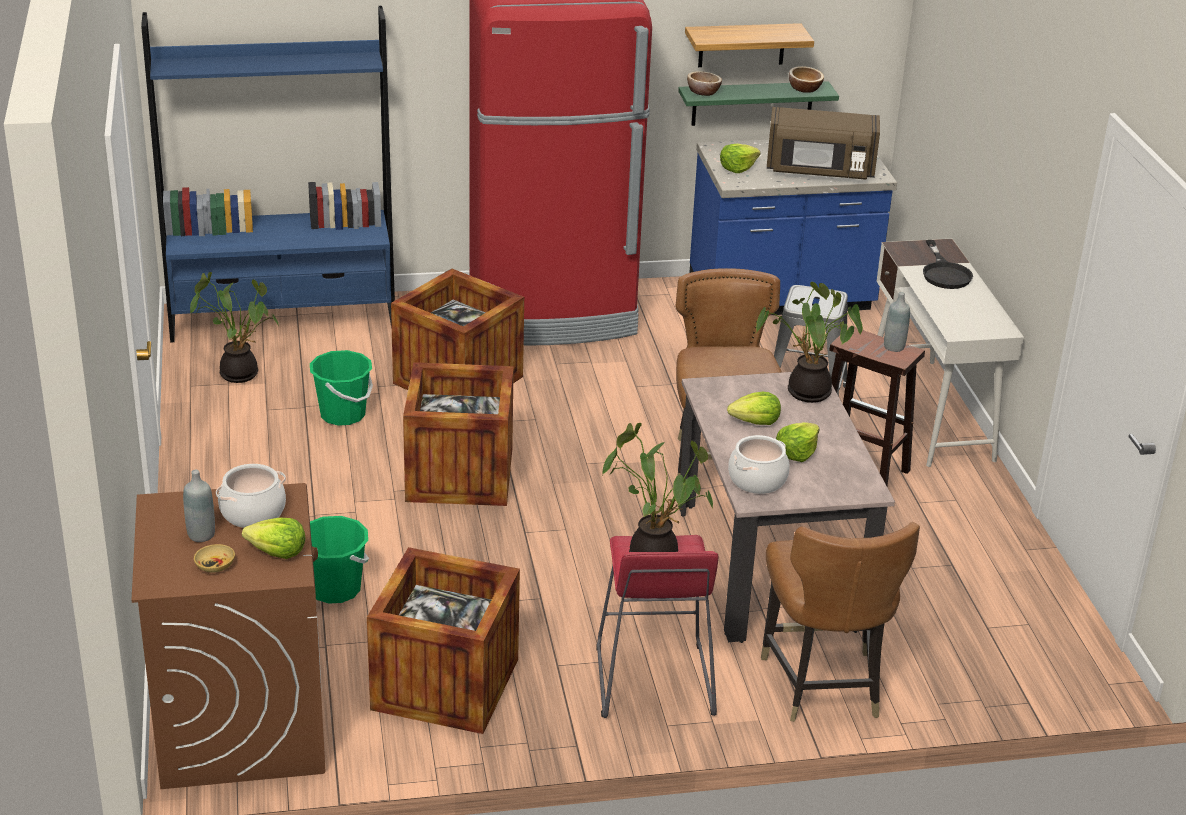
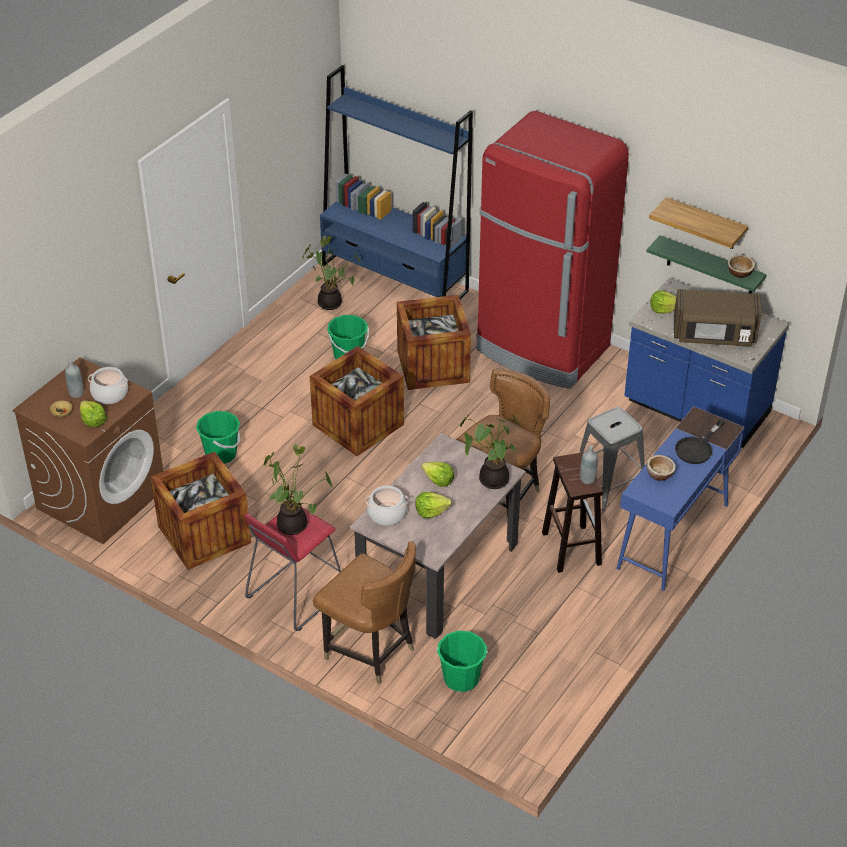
camera: 45 degrees right, 10 degrees up
bowl [687,71,722,96] -> bowl moved to [647,455,676,481]
brown chair [761,522,920,722] -> brown chair turned 90 degrees counterclockwise [313,541,416,685]
brown microwave [767,107,880,179] -> brown microwave turned 45 degrees counterclockwise [674,289,762,347]
white desk [876,239,1024,467] -> blue desk [616,406,745,591]
none -> green bucket [437,631,488,692]

